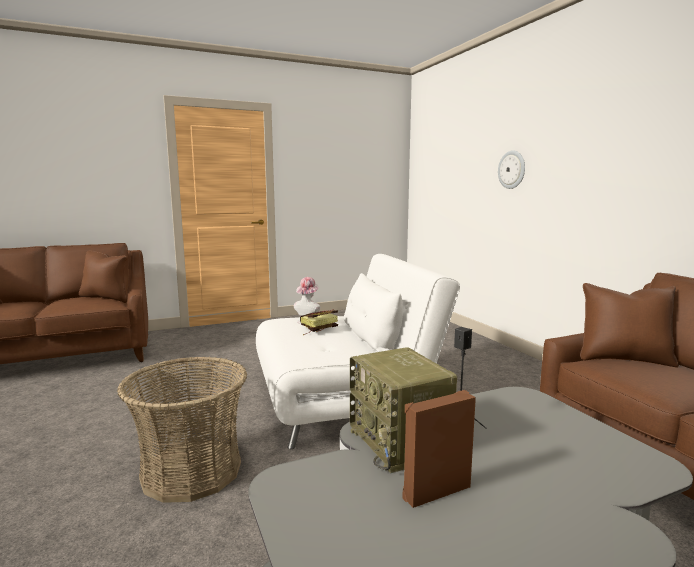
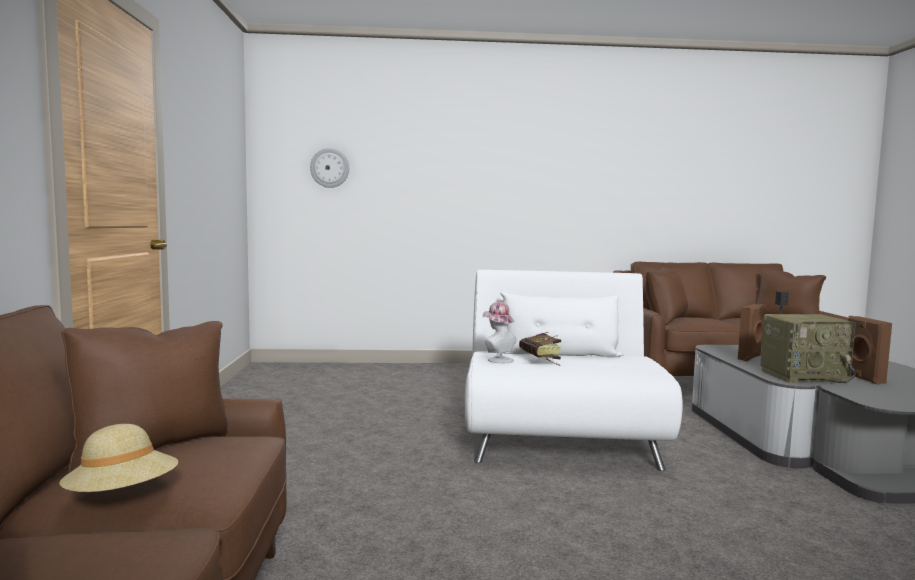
camera: 70 degrees left, 5 degrees down
basket [117,356,247,503] -> none
wall clock [498,150,525,189] -> wall clock moved to [310,148,349,188]
none -> beige hat [59,424,178,492]
none -> brown speaker [738,304,765,361]

